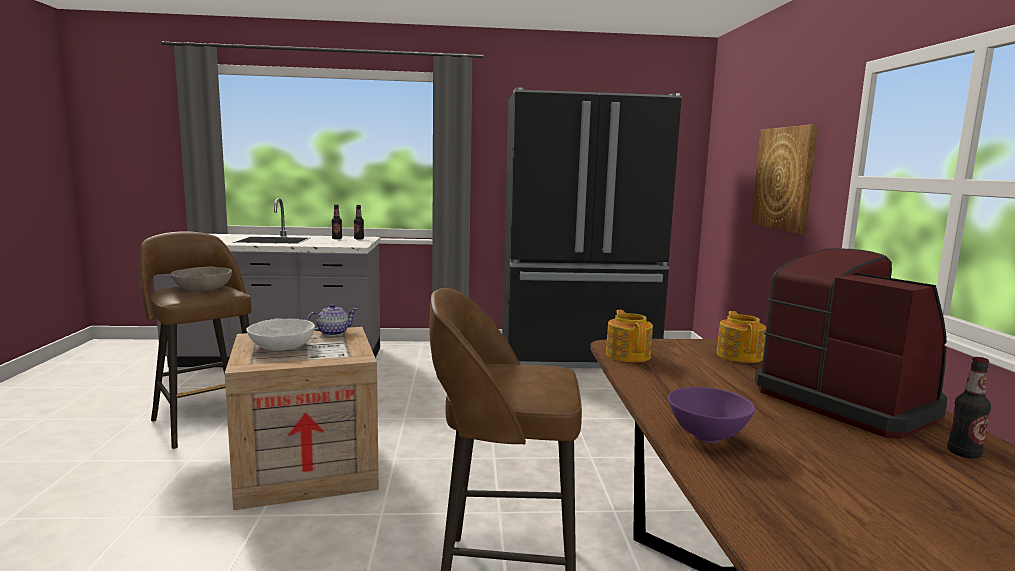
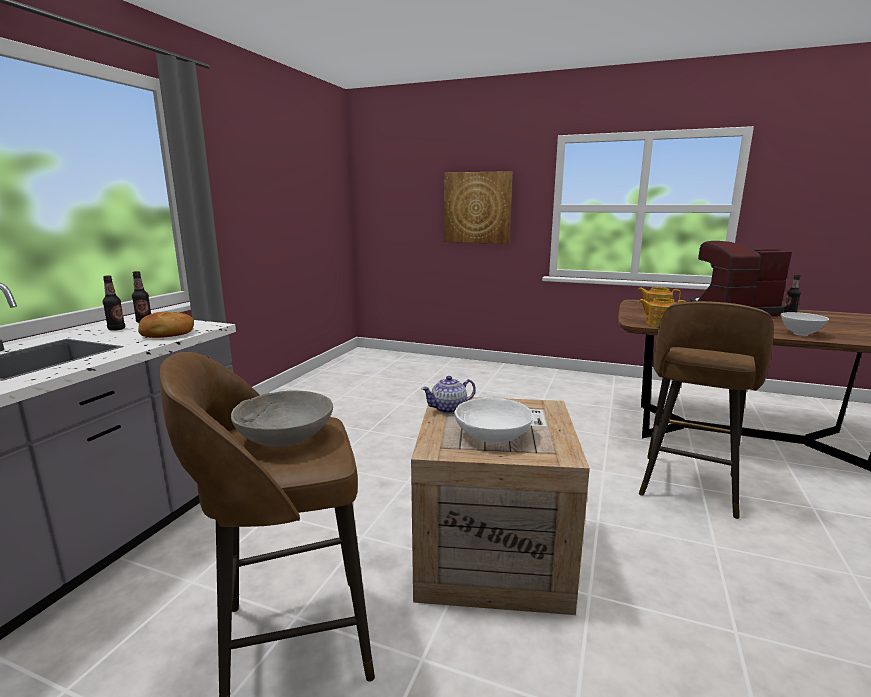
camera: 65 degrees left, 5 degrees up
teapot [307,304,357,336] -> teapot turned 105 degrees counterclockwise [421,376,476,414]
black fridge [502,87,682,368] -> none
purple bowl [668,387,755,443] -> white bowl [781,312,829,336]
none -> bread [138,311,194,338]

